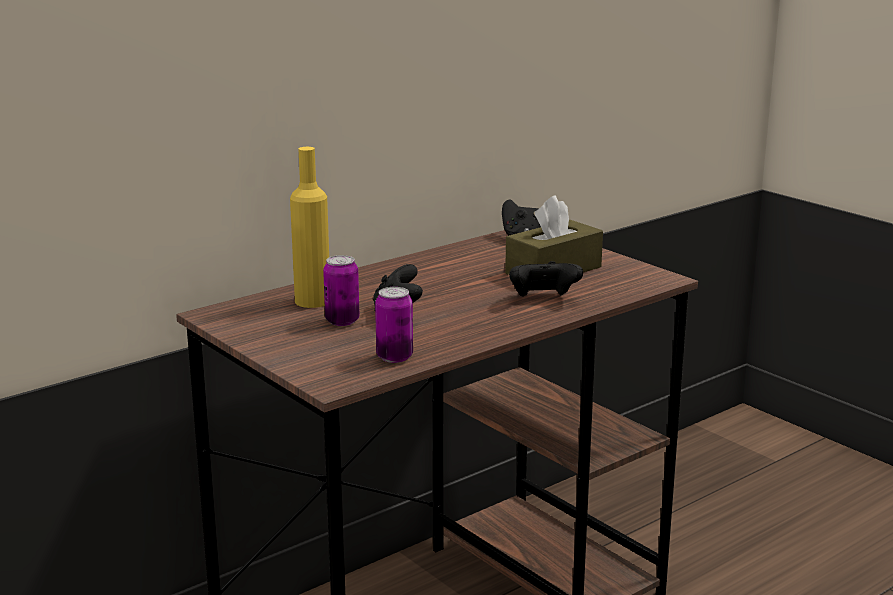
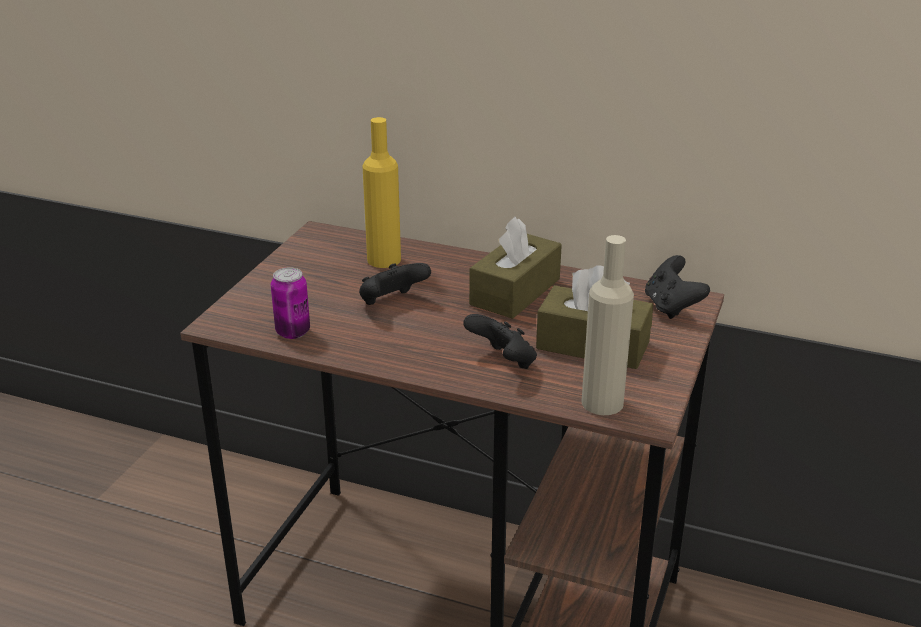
camera: 60 degrees right, 10 degrees up
can [323,255,360,326] -> none
none -> brown tissue box [469,217,562,319]
none -> beige bottle [581,235,634,415]

